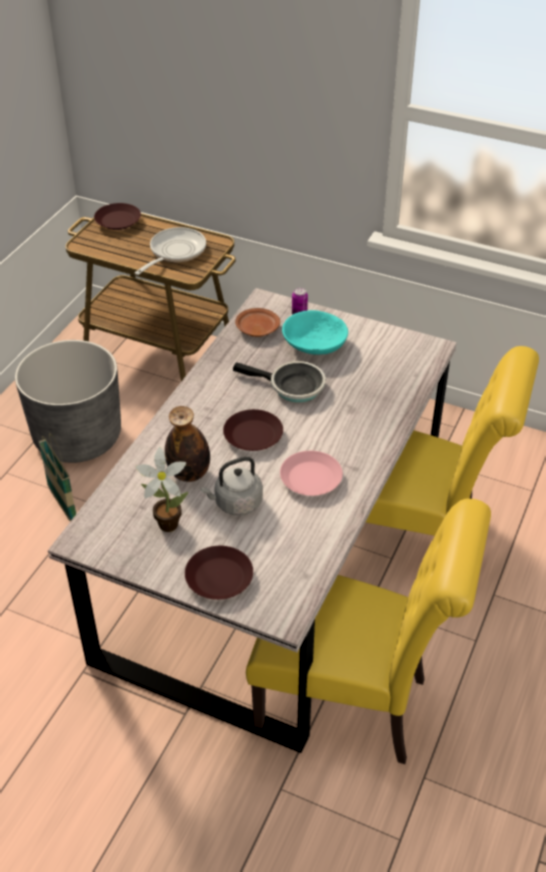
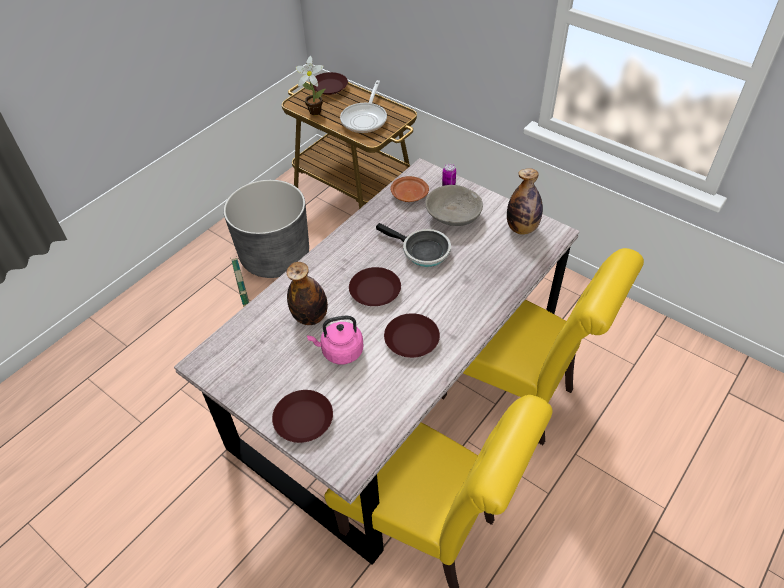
camera: 15 degrees right, 5 degrees up
frying pan [135,227,206,275] -> frying pan turned 150 degrees clockwise [340,80,387,133]
potted plant [136,447,188,532] -> potted plant moved to [296,56,326,115]
grey kettle [200,457,263,515] -> pink kettle [307,316,363,365]
pink plate [280,451,343,496] -> brown plate [384,313,440,358]
turquoise bowl [282,310,348,355] -> grey bowl [425,185,483,226]
none -> bottle [507,168,543,235]

